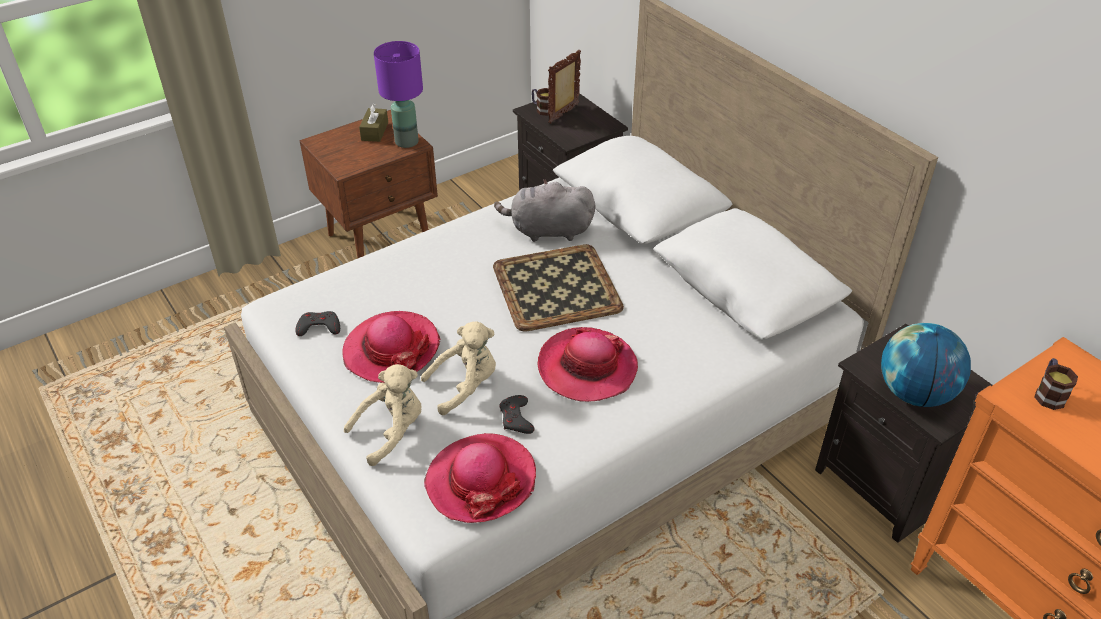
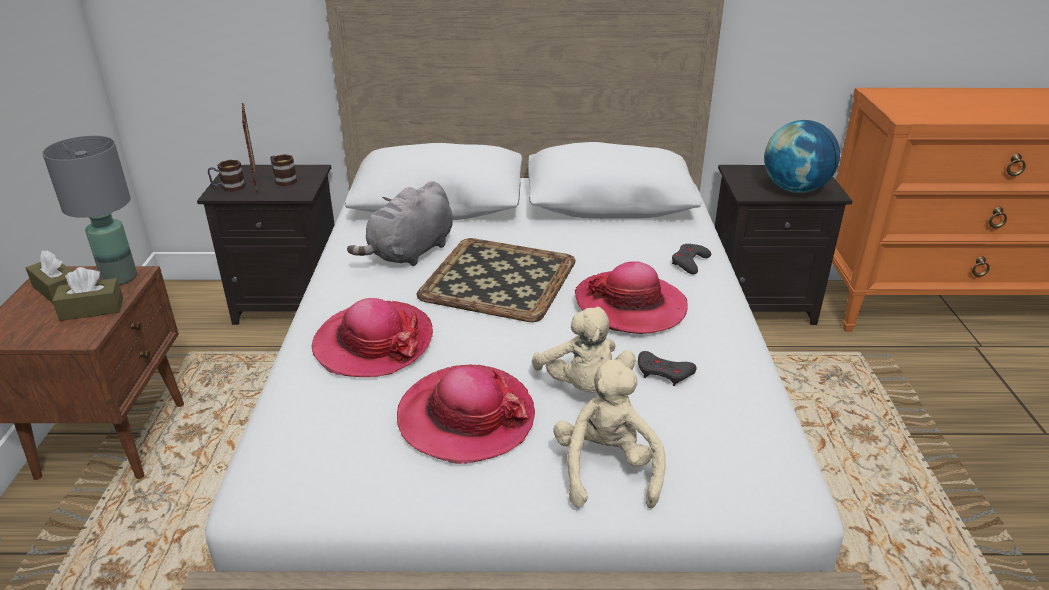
camera: 55 degrees left, 10 degrees down
grey game controller [295,311,340,336] -> grey game controller moved to [672,244,711,274]
purple table lamp [374,41,423,148] -> grey table lamp [42,136,137,285]
beige plush toy [421,321,496,415] -> beige plush toy turned 150 degrees clockwise [532,307,636,393]
hat [424,433,536,523] -> hat moved to [311,298,433,377]
mug [1035,358,1078,410] -> mug moved to [270,154,297,186]
none -> brown tissue box [52,267,123,321]

